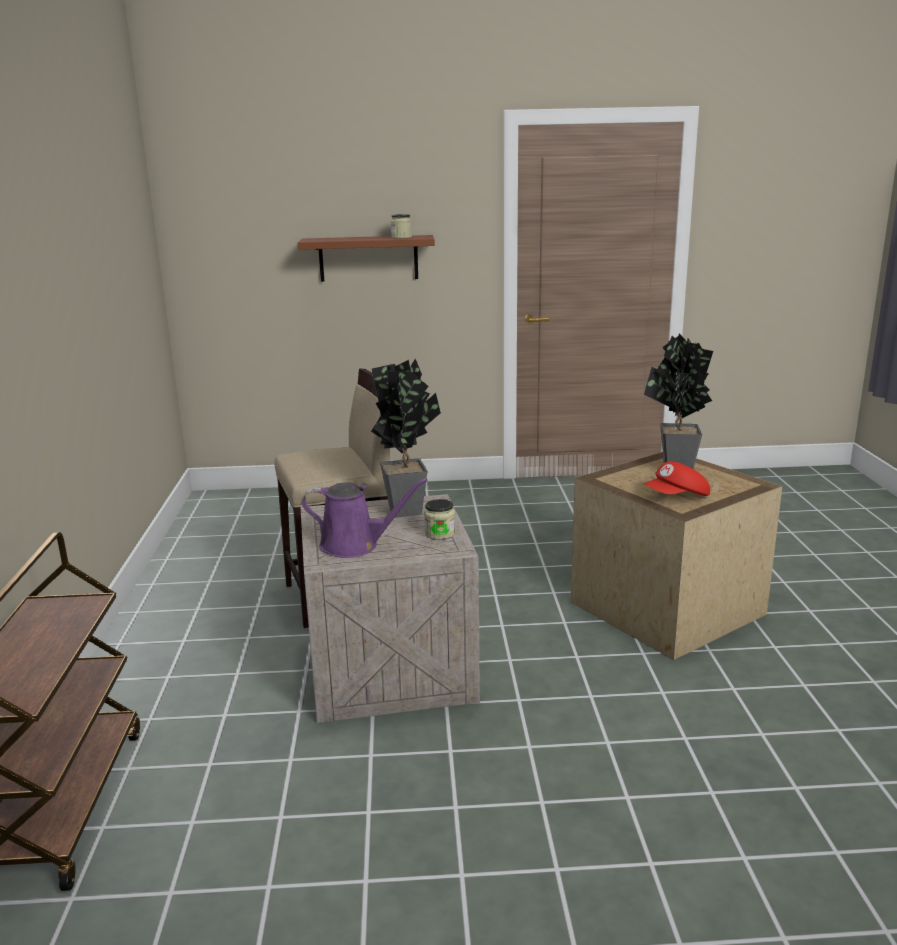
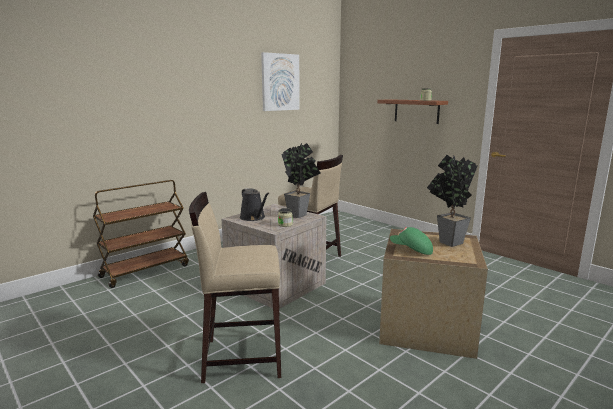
camera: 50 degrees right, 5 degrees down
purple watering can [301,478,428,558] -> black watering can [240,188,269,221]
red cap [644,461,710,496] -> green cap [390,227,433,255]
none -> beige stool [189,192,281,383]
none -> picture [261,52,300,111]

